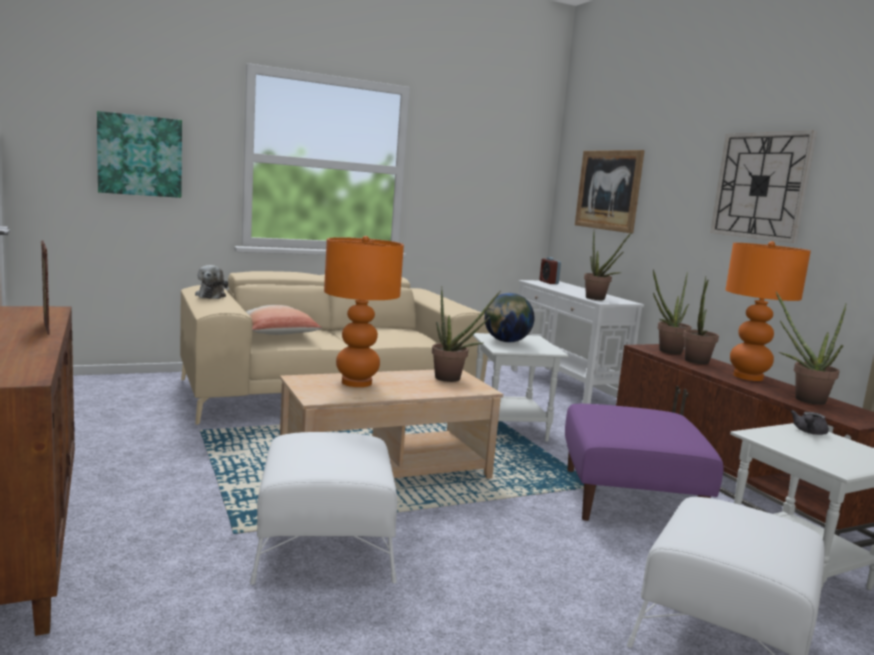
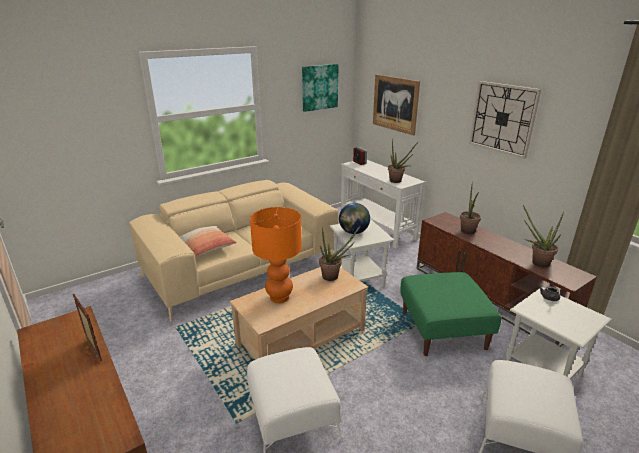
camera: 10 degrees left, 15 degrees up
picture [97,111,182,198] -> picture moved to [302,64,339,112]
plush toy [195,265,228,299] -> none
purple ottoman [565,404,724,521] -> green ottoman [400,272,501,356]
potted plant [653,269,691,354] -> none
orange table lamp [726,241,811,381] -> none

